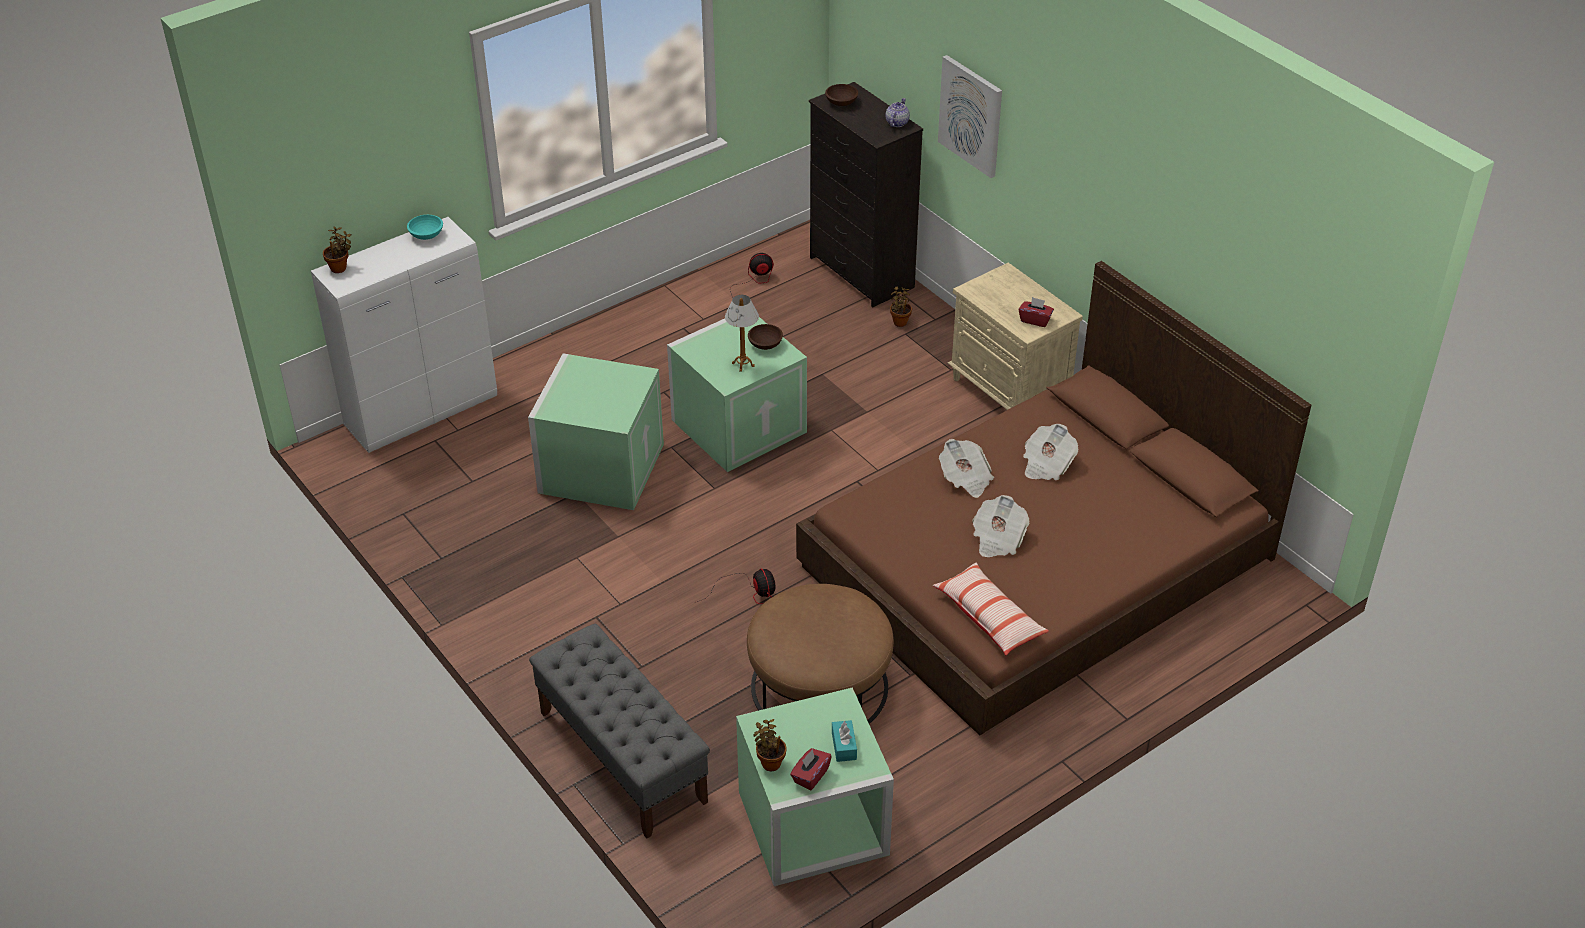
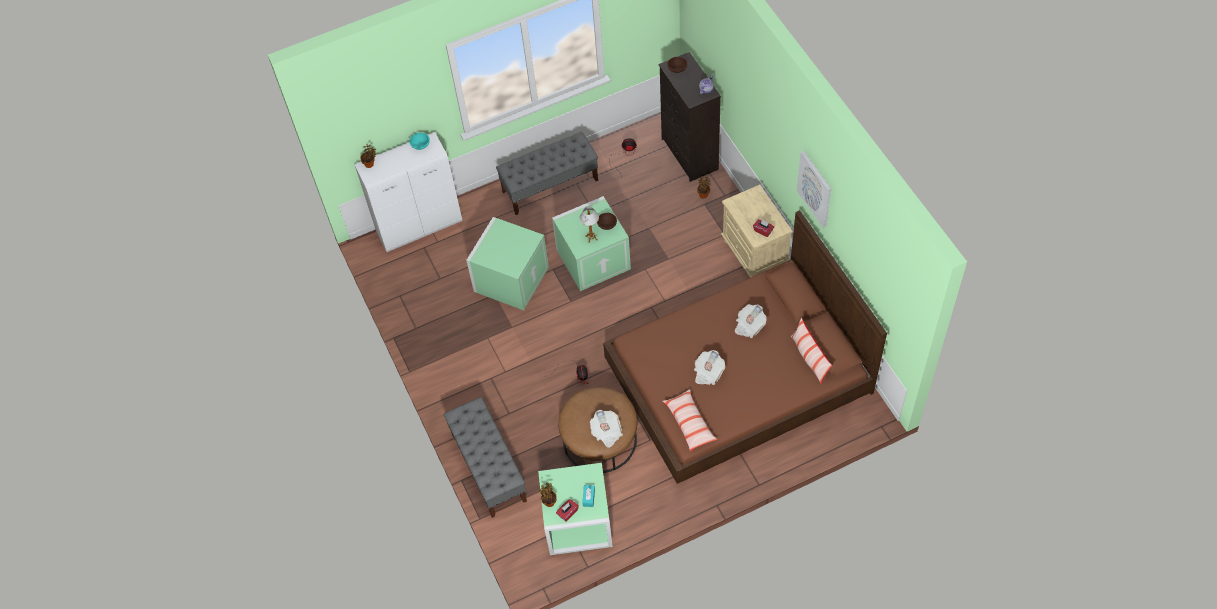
camera: 15 degrees right, 15 degrees up
picture [938,55,1002,178] -> picture moved to [797,151,831,228]
newspaper [939,439,994,498] -> newspaper moved to [590,409,623,448]
none -> grey bench [496,132,598,215]
none -> pillow [791,318,832,383]

